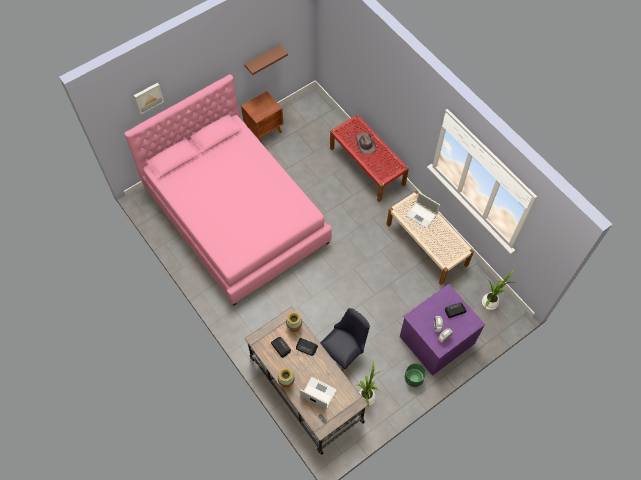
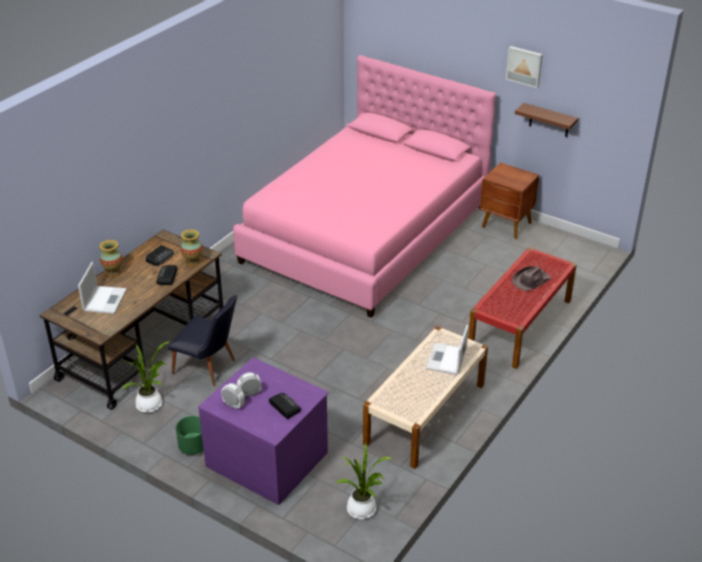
camera: 70 degrees right, 25 degrees down
picture [134,83,164,114] -> picture moved to [506,46,543,88]

